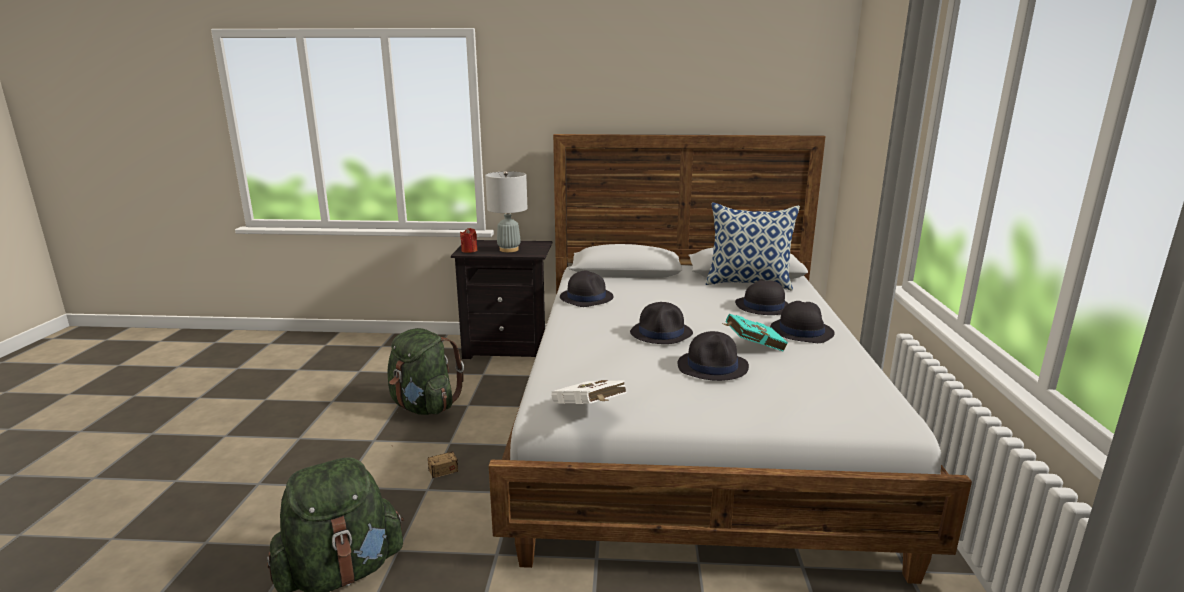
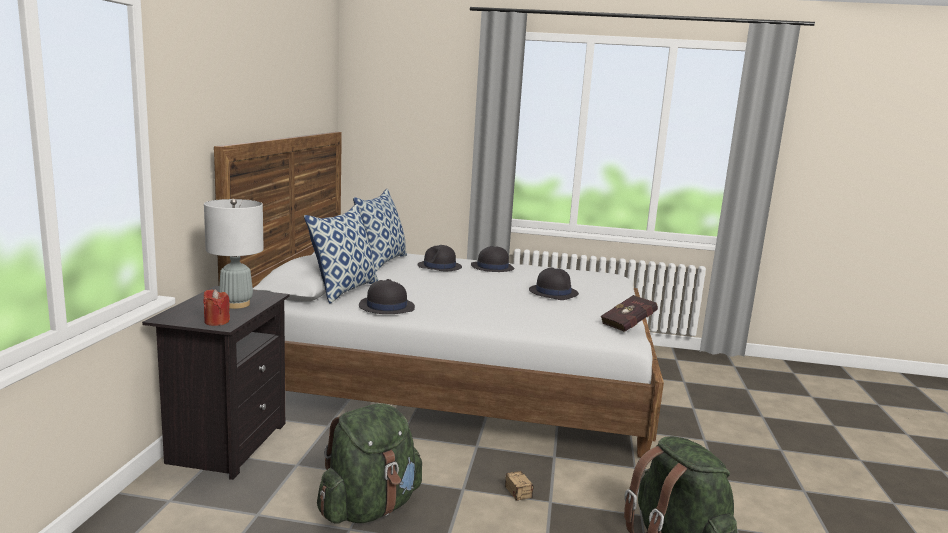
camera: 85 degrees left, 5 degrees down
white book [551,380,627,404] -> red book [601,295,658,332]
black hat [630,302,693,344] -> none
turquoise book [721,313,788,352] -> none
none -> pillow [304,204,379,304]

